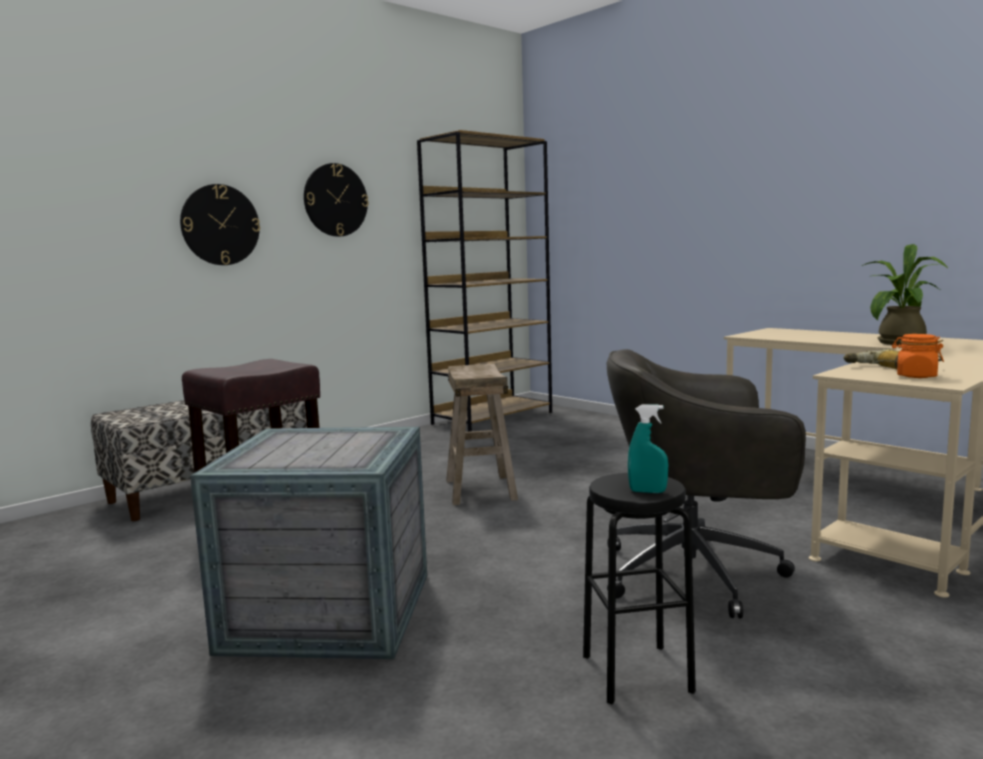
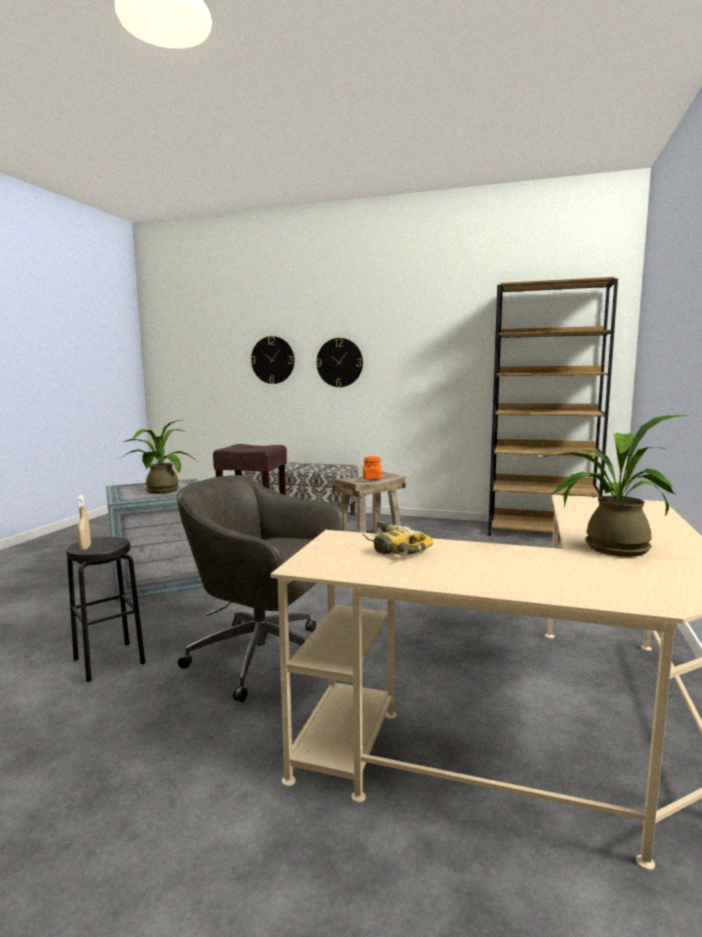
camera: 60 degrees right, 0 degrees up
wall clock [304,163,369,237] -> wall clock moved to [251,336,294,384]
grey office chair [606,349,806,619] -> grey office chair turned 45 degrees counterclockwise [177,475,344,702]
turquoise spray bottle [628,405,668,493] -> beige spray bottle [77,494,91,550]
orange jar [892,334,944,378] -> orange jar moved to [363,456,382,480]
none -> potted plant [118,420,200,494]

